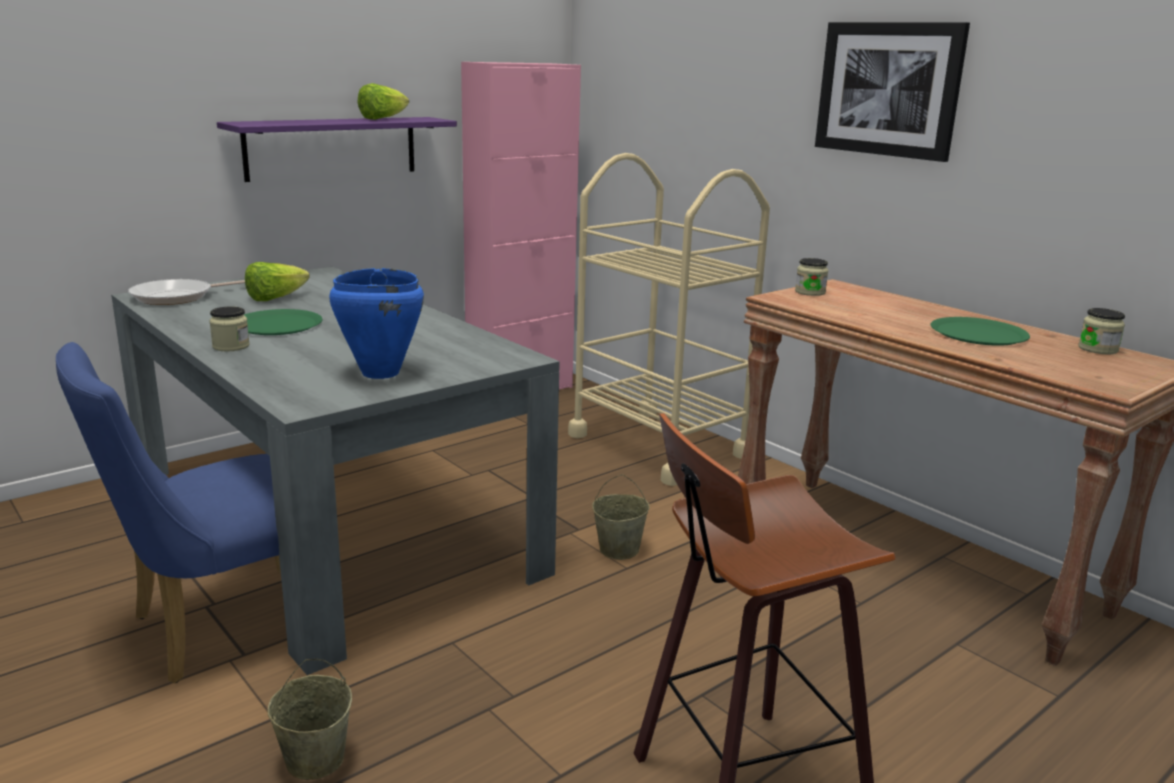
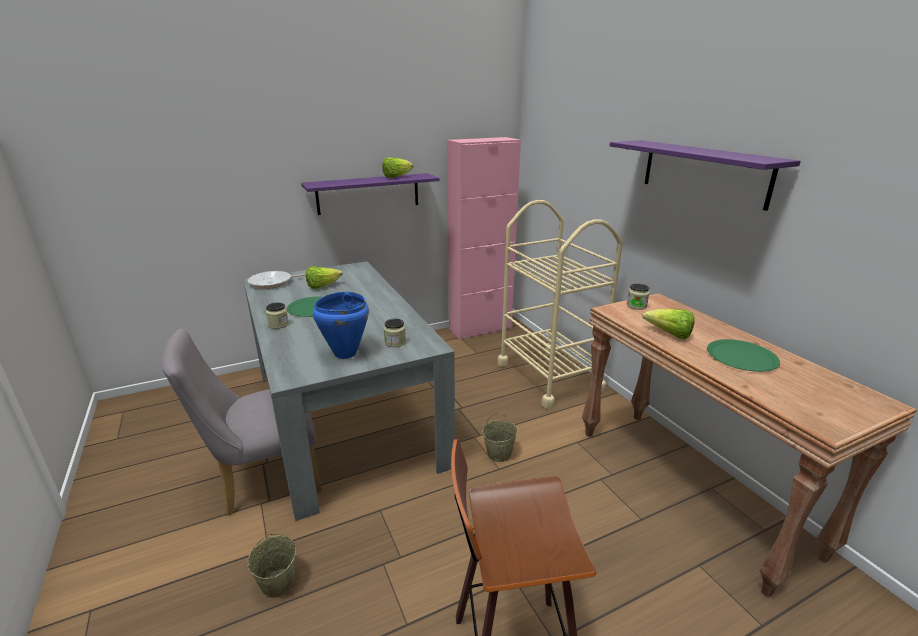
camera: 15 degrees right, 5 degrees up
blue chair [56,342,281,683] -> grey chair [162,328,322,515]
picture [815,22,970,162] -> purple shelf [609,140,801,211]
jar [1078,308,1125,355] -> jar moved to [384,319,406,347]
none -> lettuce [642,309,695,339]

